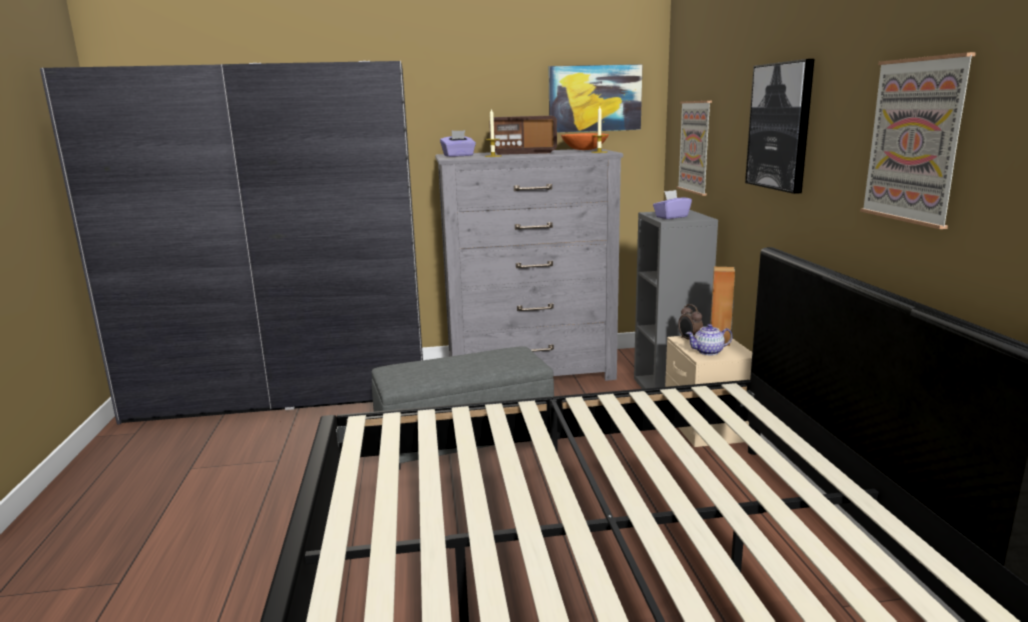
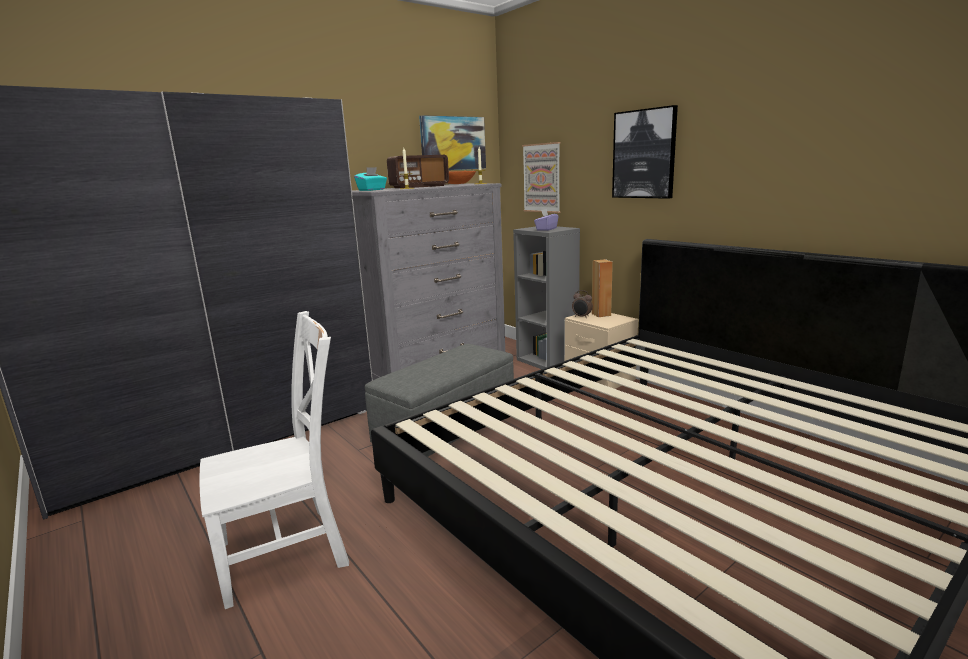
camera: 30 degrees left, 0 degrees up
purple tissue box [440,130,476,157] -> turquoise tissue box [354,167,387,191]
teapot [686,324,733,355] -> none
picture [860,52,976,229] -> none
none -> white chair [199,311,349,609]

